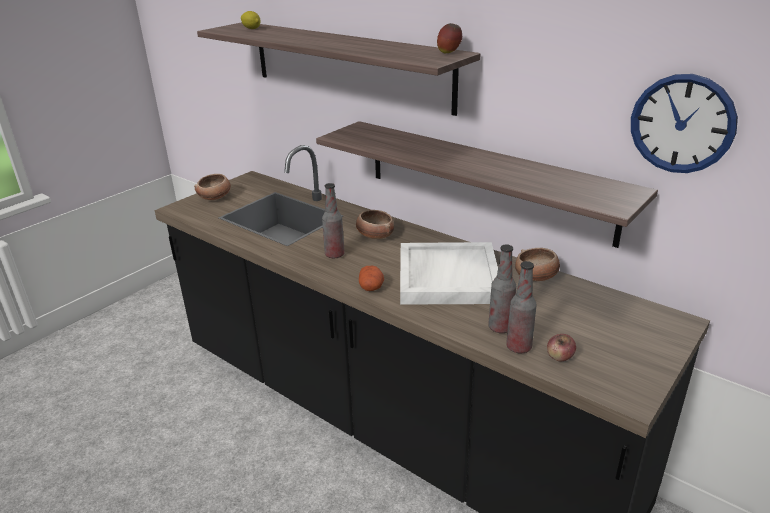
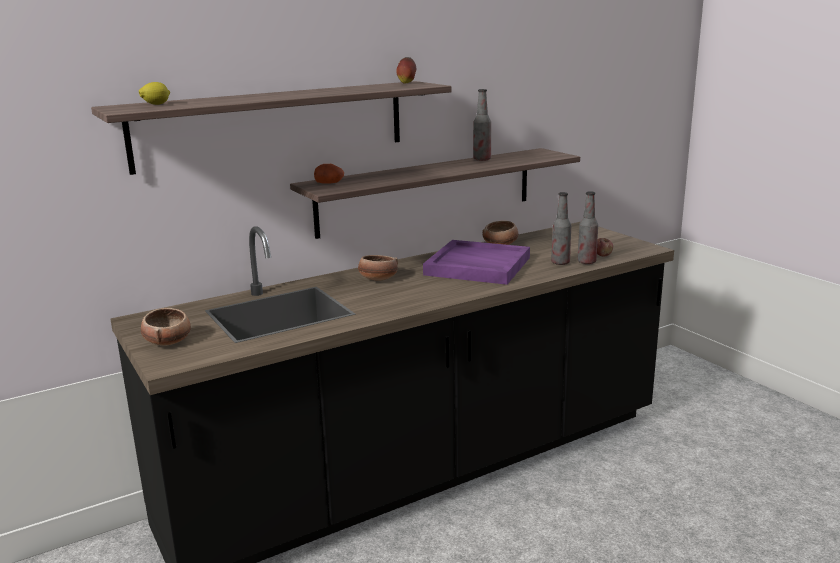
camera: 70 degrees left, 10 degrees down
bottle [322,183,345,258] -> bottle moved to [473,89,491,161]
potato [359,266,384,291] -> potato moved to [314,164,344,184]
white tray [400,242,498,305] -> purple tray [423,240,530,285]
wall clock [631,74,738,173] -> none

